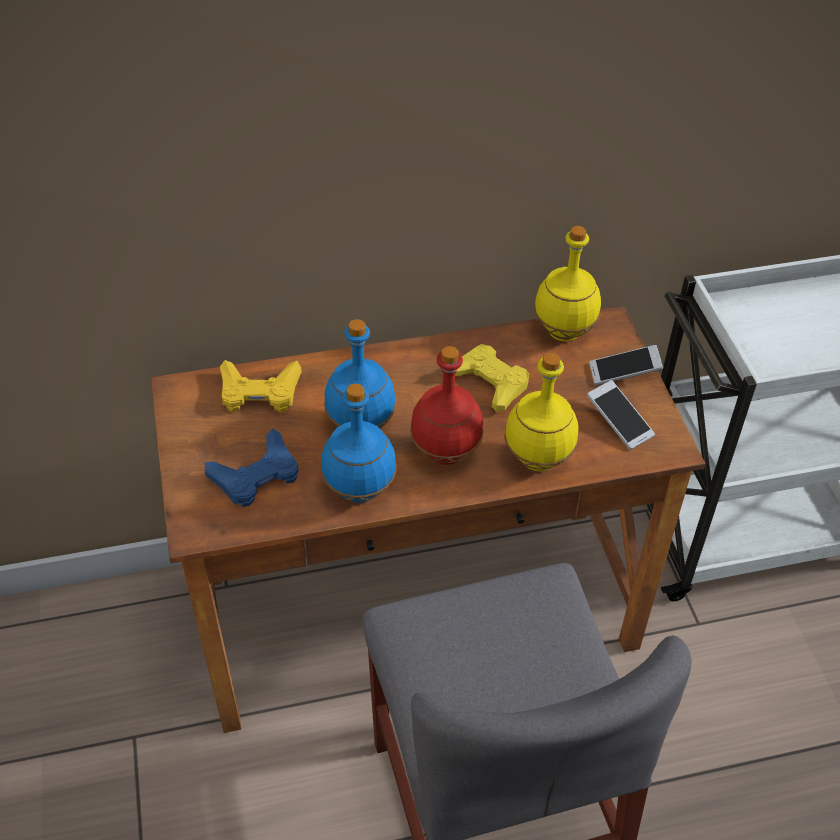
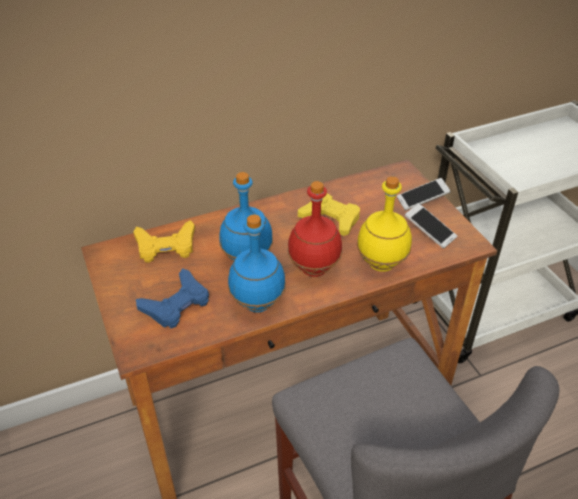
camera: 10 degrees left, 5 degrees down
yellow bottle [534,226,601,341] -> none

